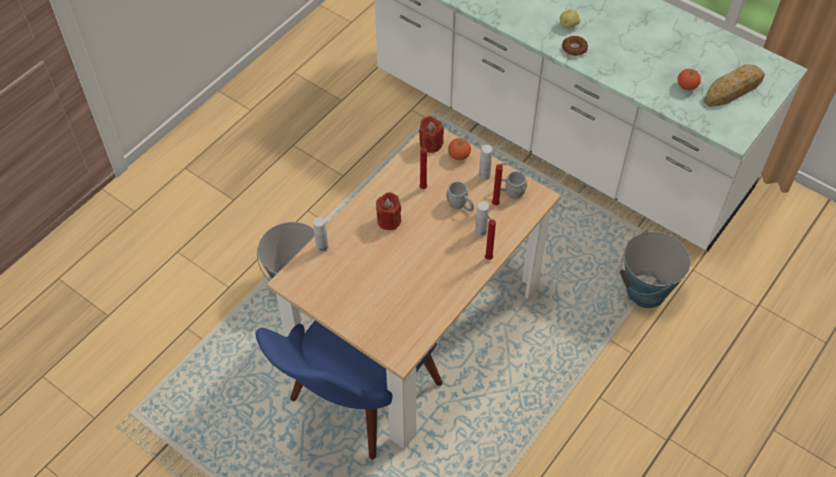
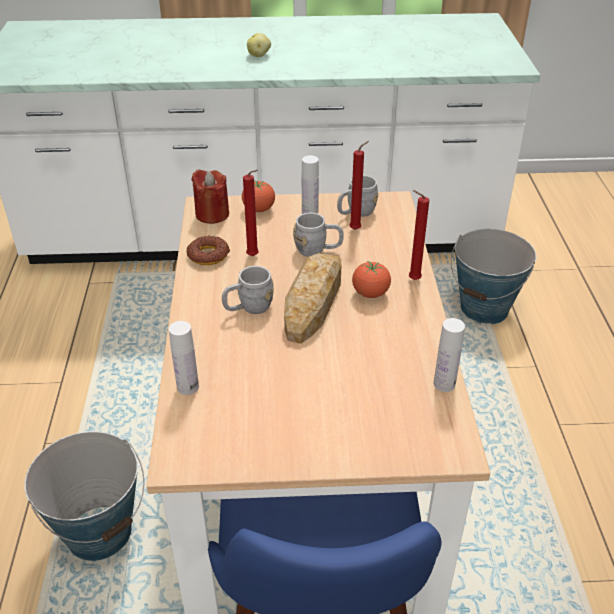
camera: 40 degrees left, 15 degrees down
red candle [376,192,401,230] -> grey mug [222,266,274,314]
white bottle [475,201,489,237] -> white bottle moved to [434,318,465,392]
donut [562,36,588,56] -> donut moved to [187,236,230,265]
tomato [678,69,701,90] -> tomato moved to [352,261,391,298]
bread [704,64,765,107] -> bread moved to [284,253,341,344]

